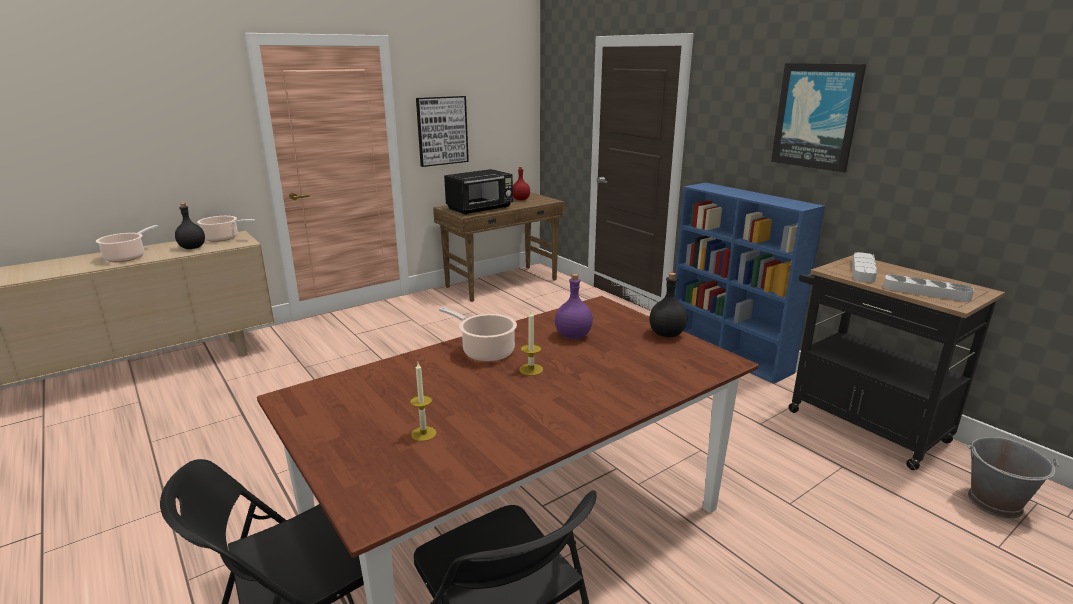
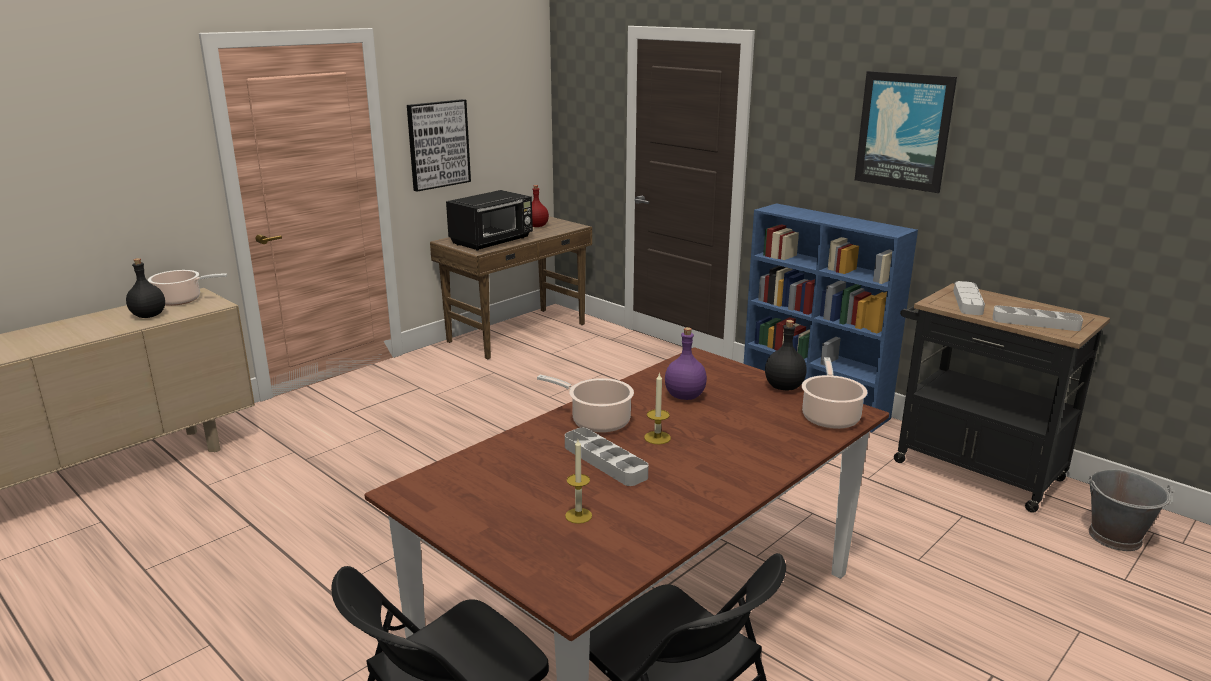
camera: 10 degrees left, 0 degrees up
cooking pot [96,225,158,262] -> cooking pot moved to [802,357,867,429]
none -> grey tray [565,428,648,486]

